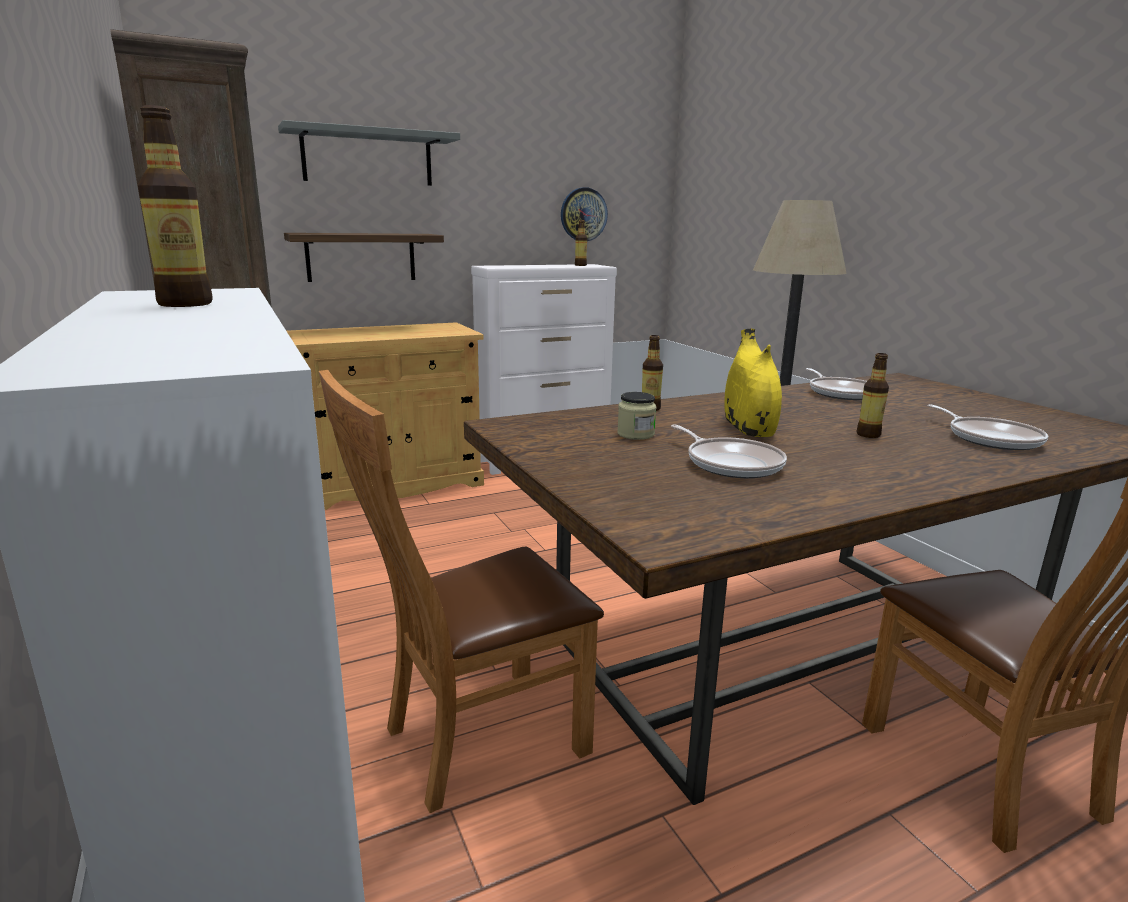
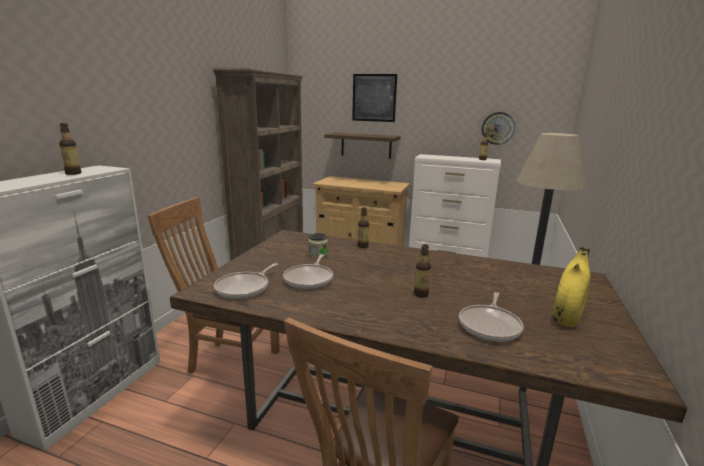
camera: 45 degrees right, 0 degrees up
grey shelf [278,120,460,186] -> picture [352,74,397,122]
yellow vase [724,329,782,437] -> yellow vase moved to [553,247,591,327]
frying pan [806,368,867,400] -> frying pan moved to [214,263,278,299]

